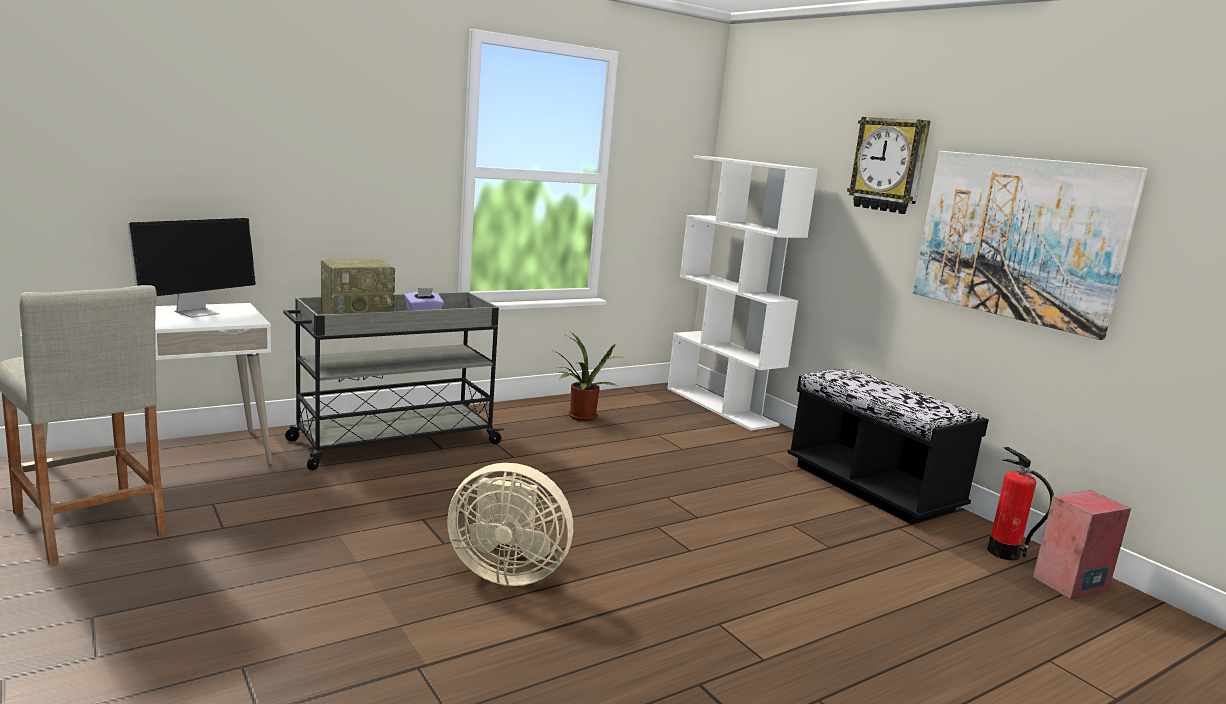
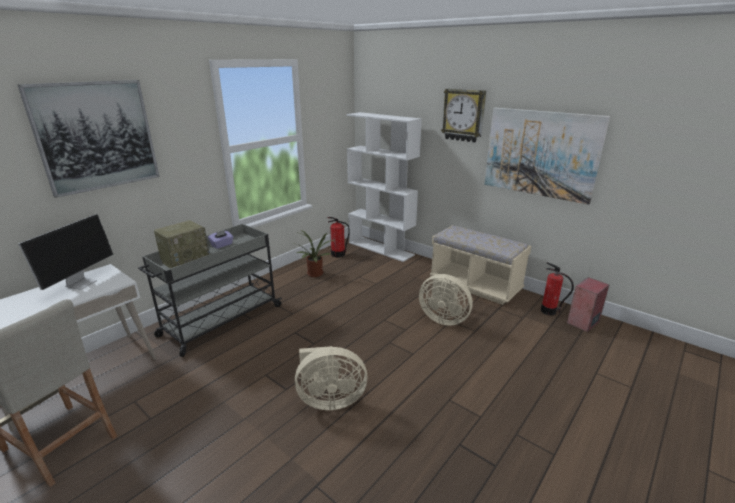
camera: 15 degrees left, 10 degrees up
black bench [787,369,989,524] -> beige bench [430,225,531,305]
none -> picture [17,80,159,198]
none -> fire extinguisher [328,217,350,257]
none -> beige fan [419,274,473,326]

